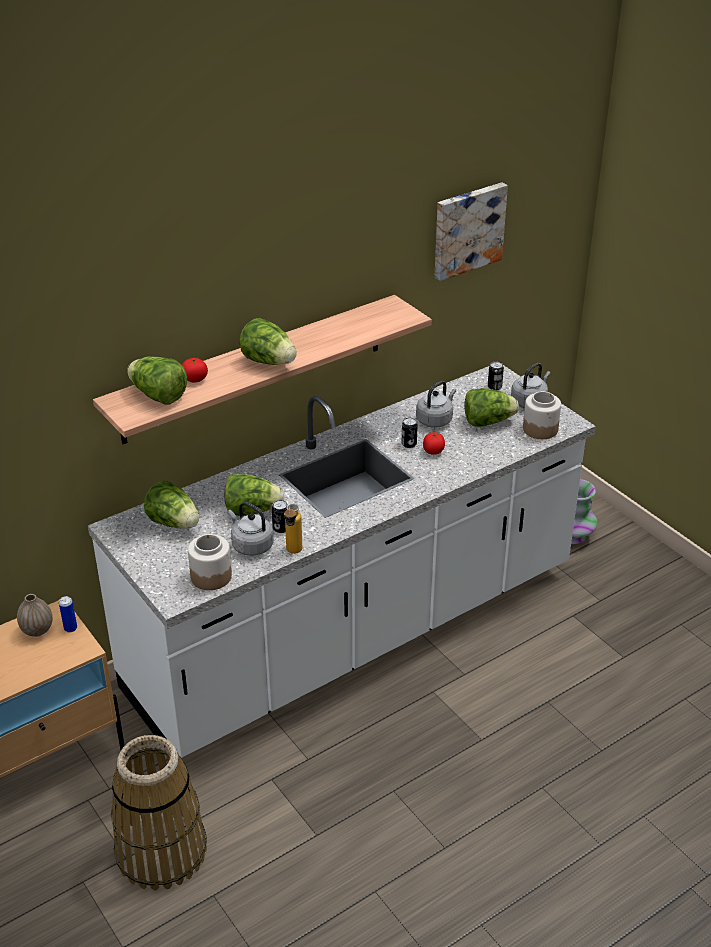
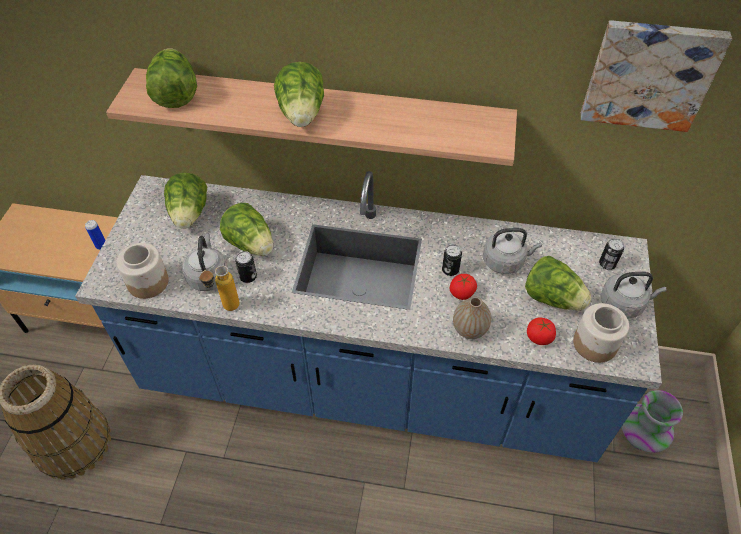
camera: 45 degrees right, 15 degrees up
vase [17,594,52,637] -> vase moved to [453,297,491,339]
white counter [88,365,596,758] -> blue counter [75,171,662,462]
tomato [182,358,208,383] -> tomato moved to [527,318,556,345]

